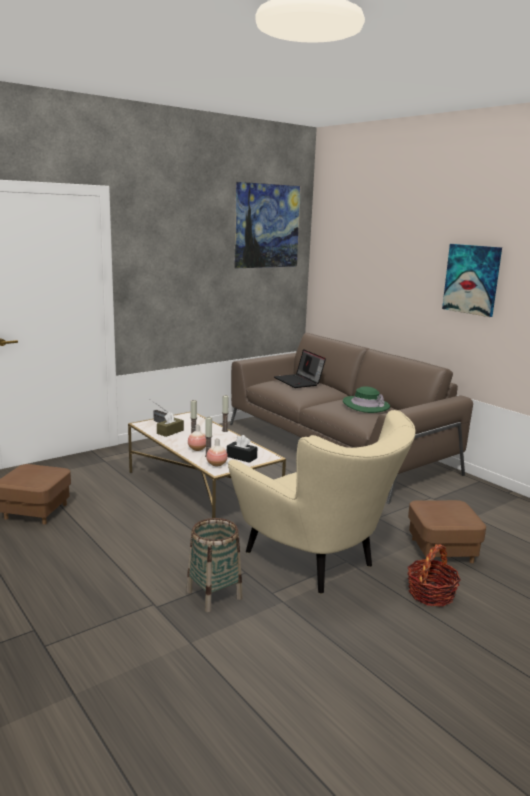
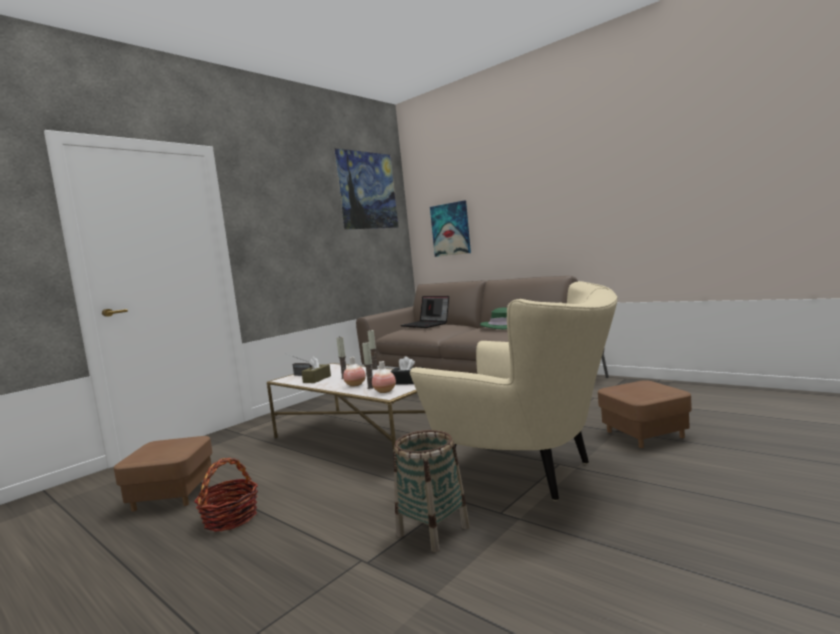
camera: 10 degrees left, 10 degrees down
basket [408,544,461,607] -> basket moved to [194,458,258,532]
picture [442,244,502,317] -> picture moved to [430,201,471,257]

